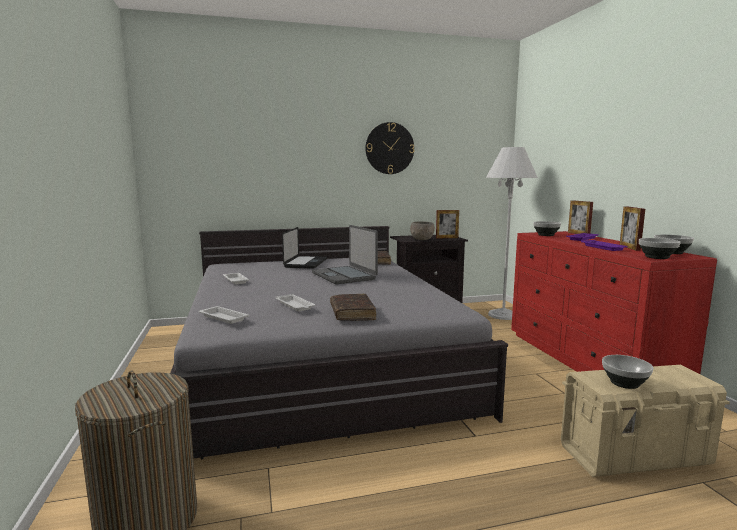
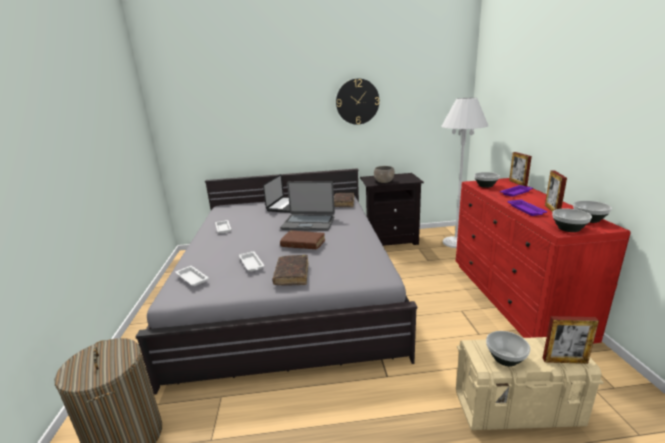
camera: 10 degrees right, 10 degrees up
laptop [312,225,378,284] -> laptop turned 60 degrees counterclockwise [280,181,335,231]
picture frame [436,210,459,238] -> picture frame moved to [543,316,599,364]
none -> brown book [280,230,325,249]

